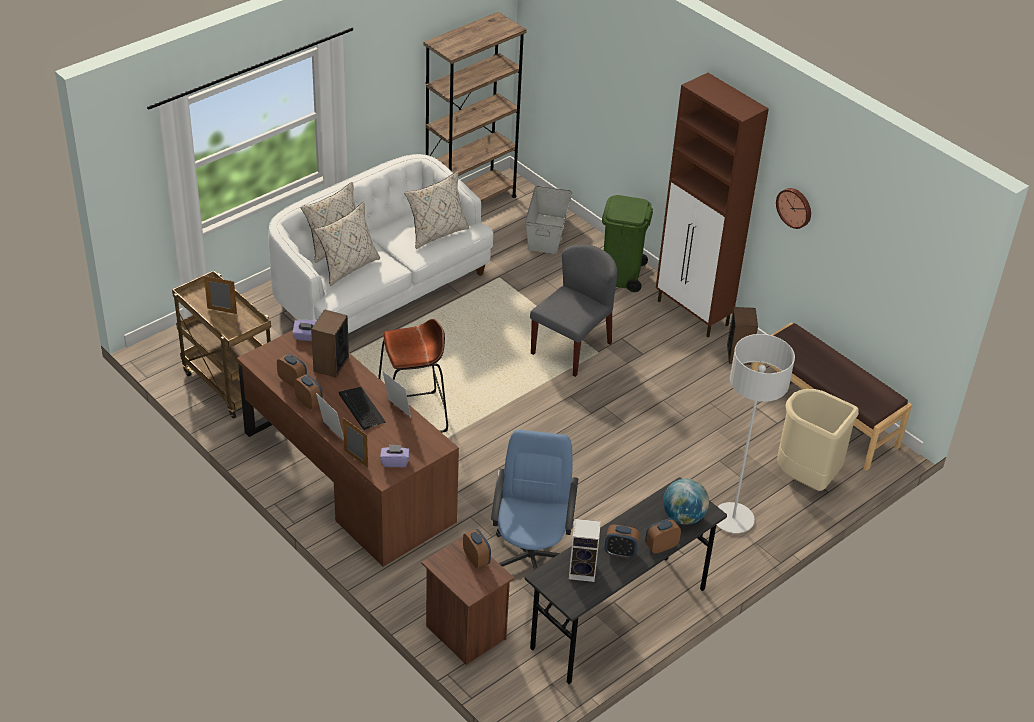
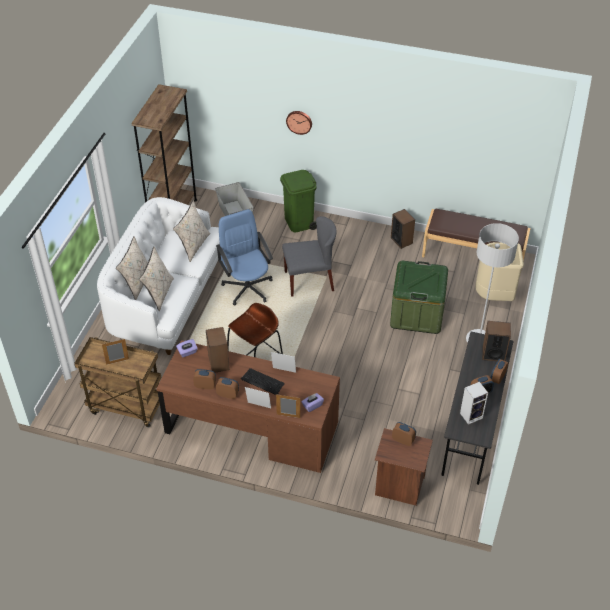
camera: 30 degrees left, 5 degrees up
blue office chair [491,429,578,570] -> blue office chair moved to [216,209,273,306]
grey chair [530,244,617,377] -> grey chair turned 75 degrees clockwise [282,216,337,297]
brown cabinet [656,73,769,337] -> none
globe [663,479,709,525] -> speaker [482,321,511,361]
wall clock [776,188,811,229] -> wall clock moved to [286,111,312,135]
none -> green storage box [390,261,448,334]

